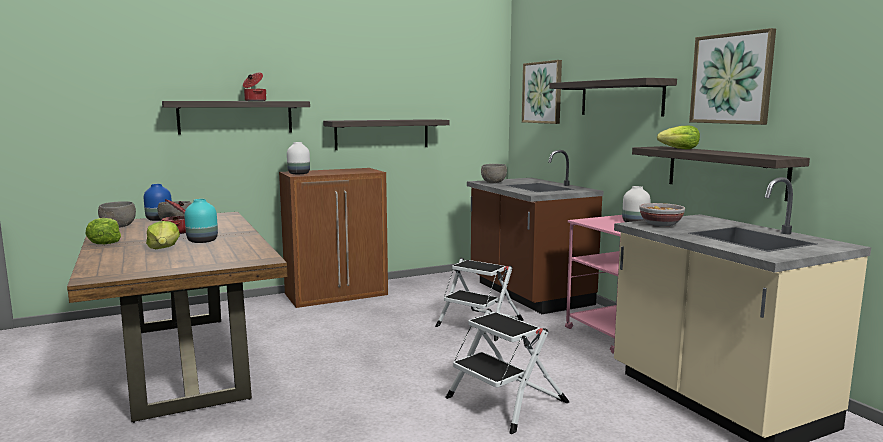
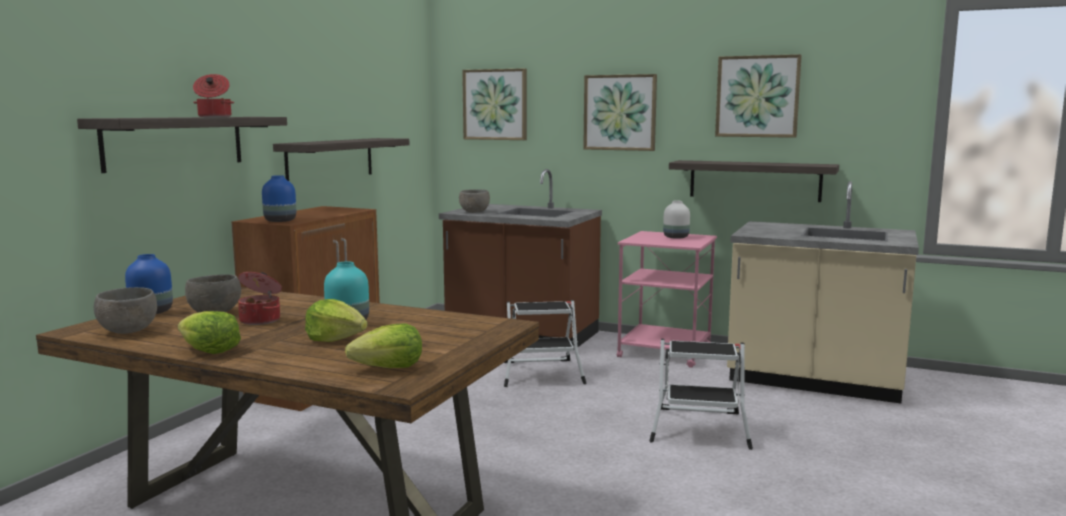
camera: 40 degrees left, 0 degrees up
white vase [287,142,310,174] -> blue vase [262,175,296,222]
shelf [549,78,677,117] -> picture [583,74,657,151]
bowl [639,203,685,226] -> none
lettuce [657,126,700,149] -> lettuce moved to [345,324,422,368]

